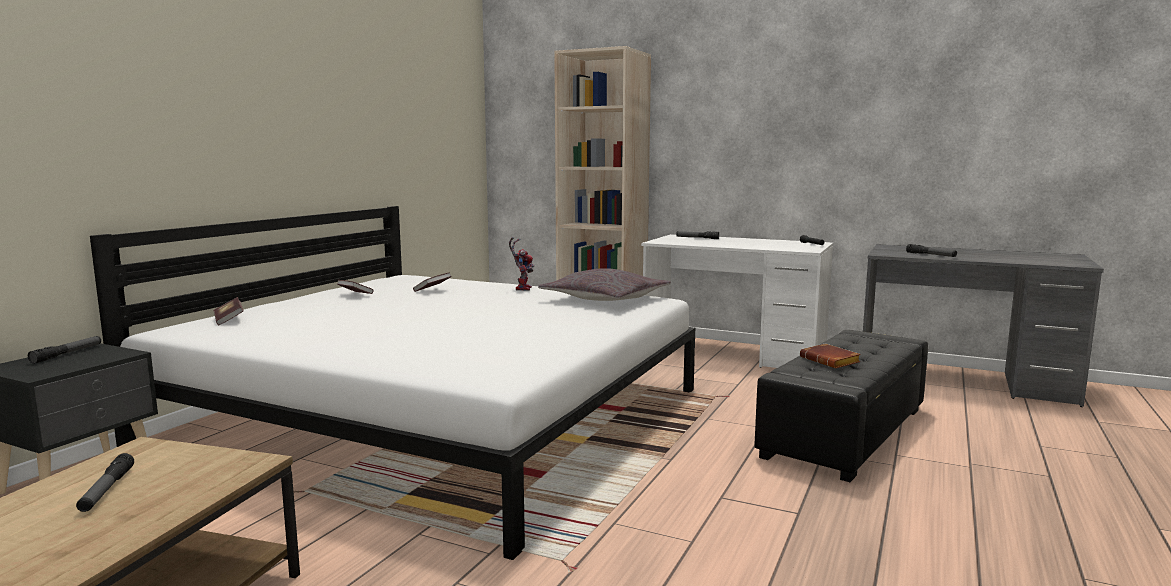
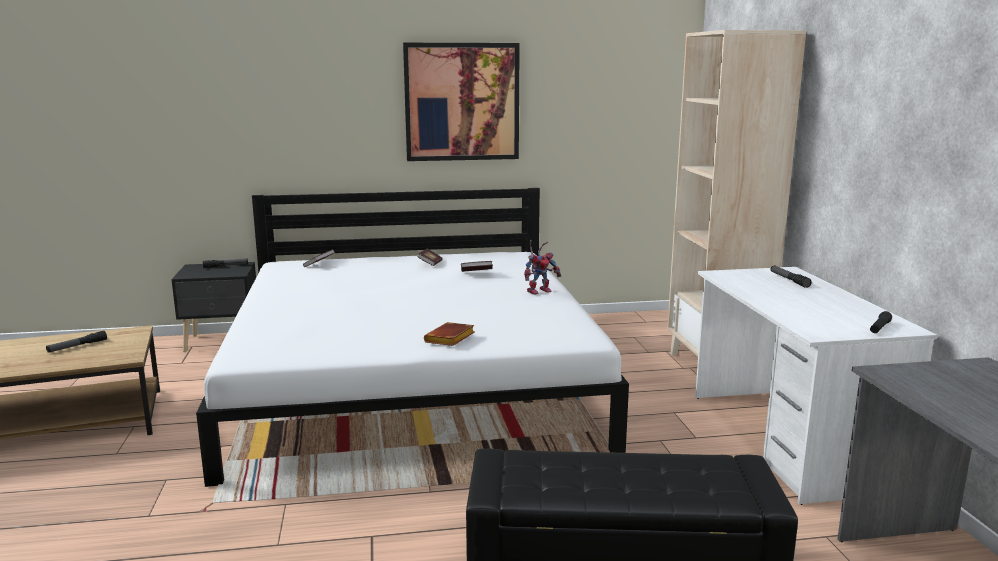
camera: 55 degrees right, 5 degrees up
grey pillow [538,268,671,301] -> none
brown book [800,344,861,368] -> brown book moved to [424,322,474,346]
flashlight [906,244,957,257] -> none
none -> picture [403,43,520,161]

